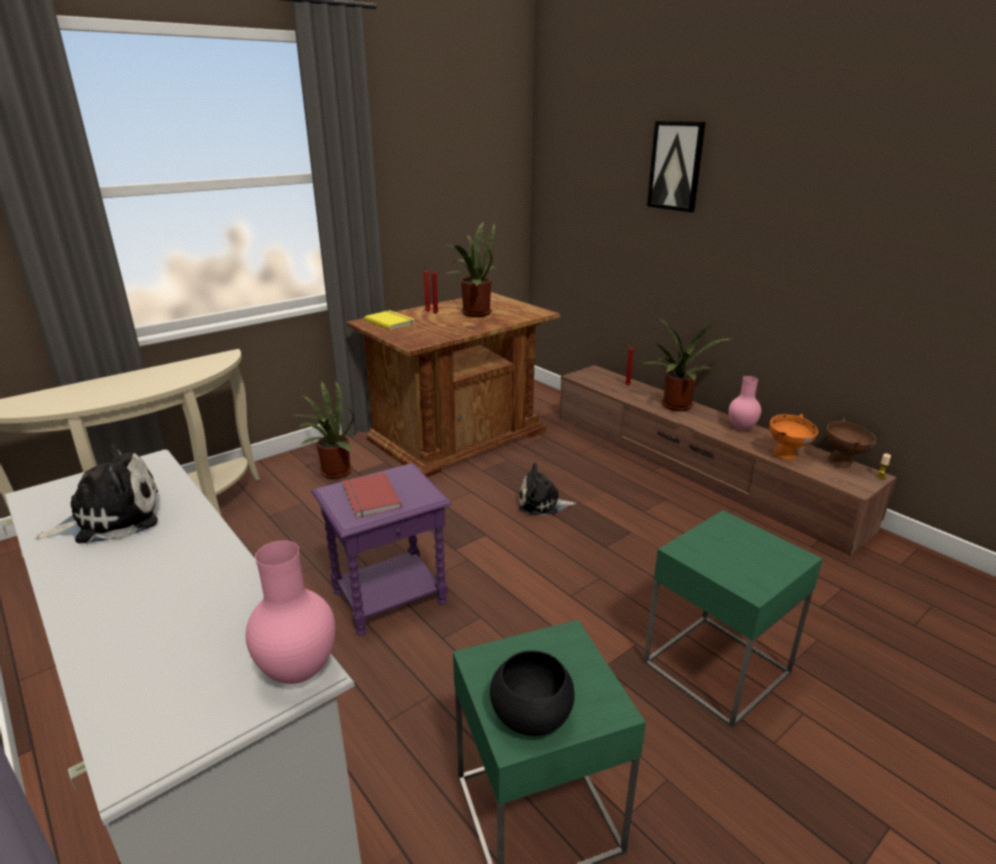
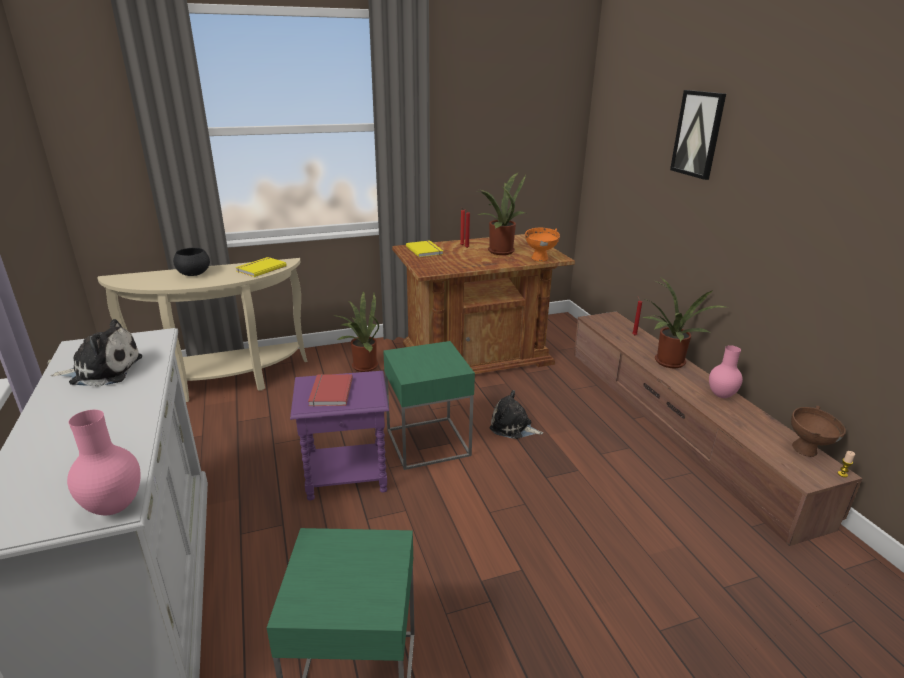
camera: 20 degrees right, 0 degrees up
black bowl [490,650,575,736] -> black bowl moved to [173,248,210,276]
green side table [644,510,823,728] -> green side table moved to [383,341,475,470]
orange bowl [769,414,818,460] -> orange bowl moved to [525,228,560,262]
none -> yellow book [236,257,287,277]

